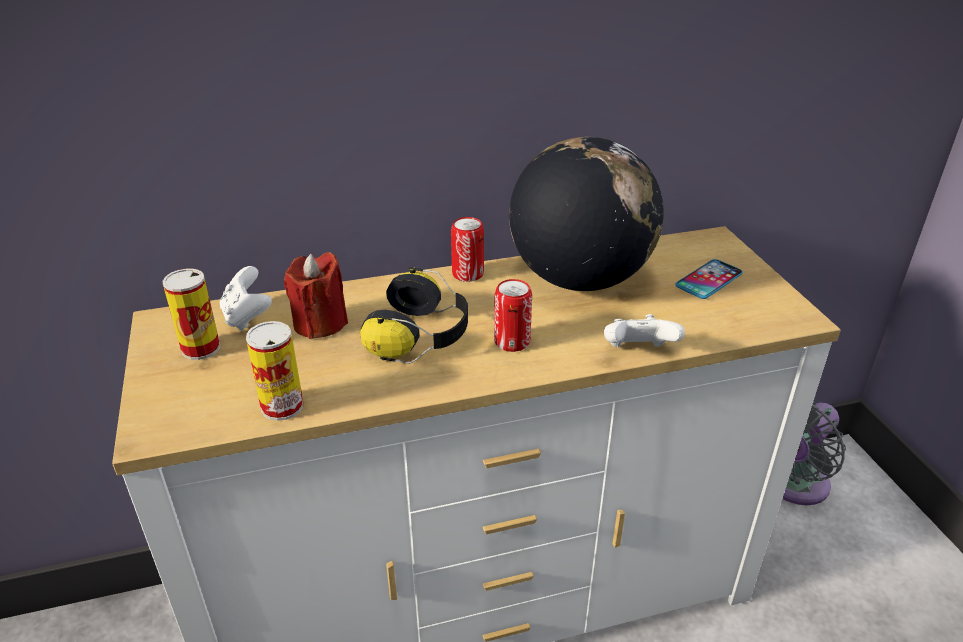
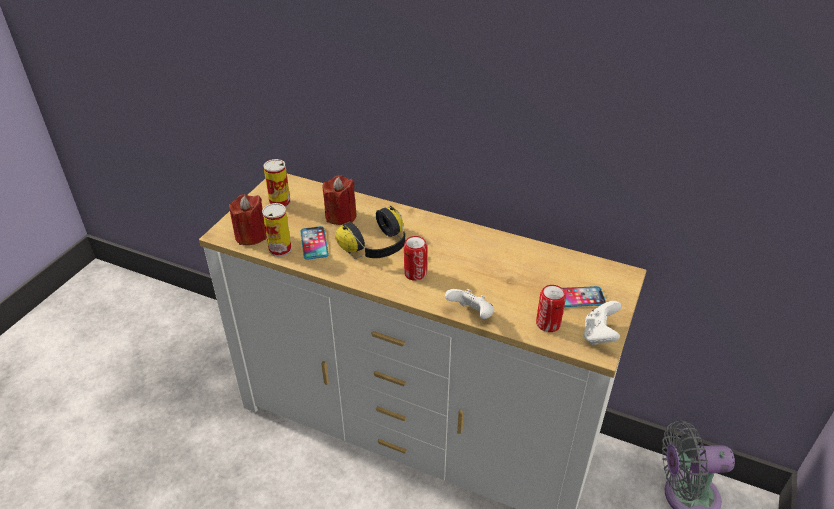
camera: 40 degrees right, 5 degrees up
white game controller [220,266,272,331] -> white game controller moved to [584,301,622,345]
can [451,217,484,282] -> can moved to [536,285,566,332]
globe [509,137,664,291] -> none
none -> red candle [229,194,267,245]
none -> phone [300,226,329,260]

